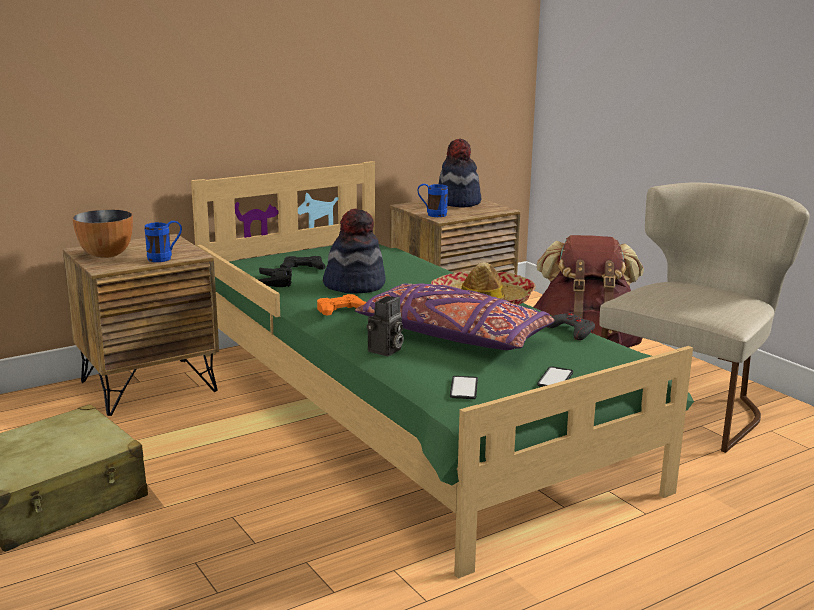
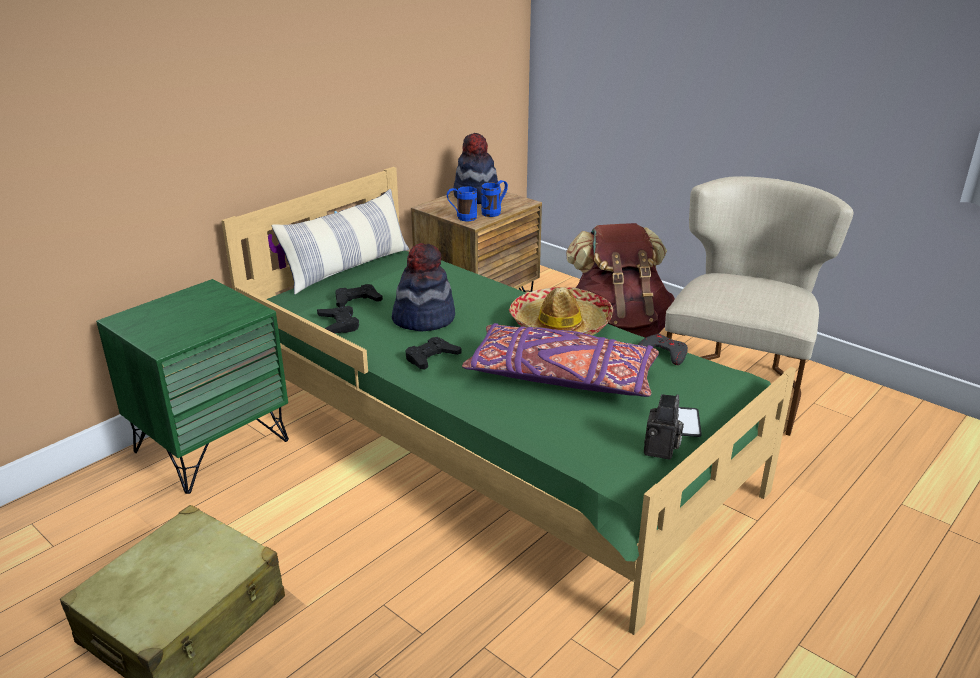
camera: 15 degrees left, 10 degrees up
brown nightstand [63,234,219,416] -> green nightstand [96,279,289,494]
bowl [73,209,133,258] -> none
blue mug [145,221,182,262] -> blue mug moved to [481,180,508,217]
orange game controller [317,294,366,316] -> black game controller [405,337,461,370]
camera [367,296,404,356] -> camera moved to [644,394,684,459]
phone [450,376,478,399] -> none
none -> pillow [272,189,409,294]

